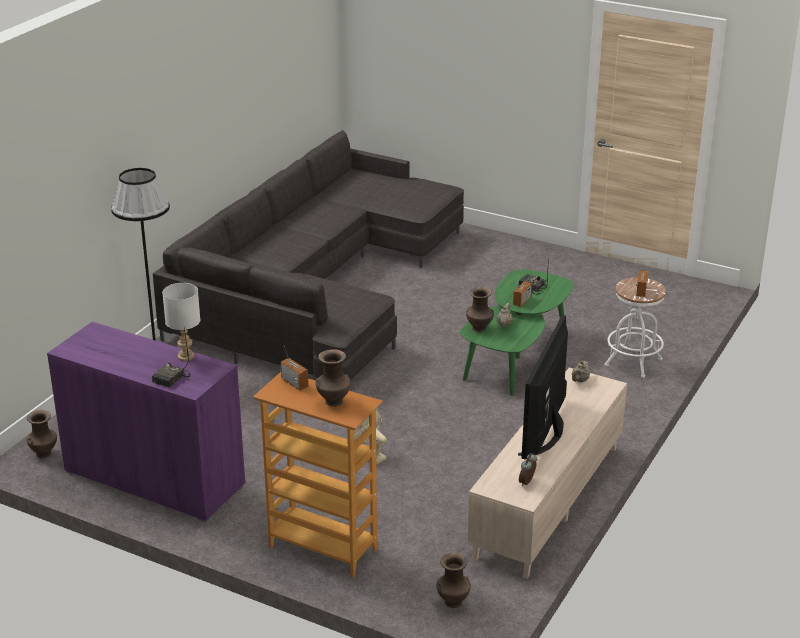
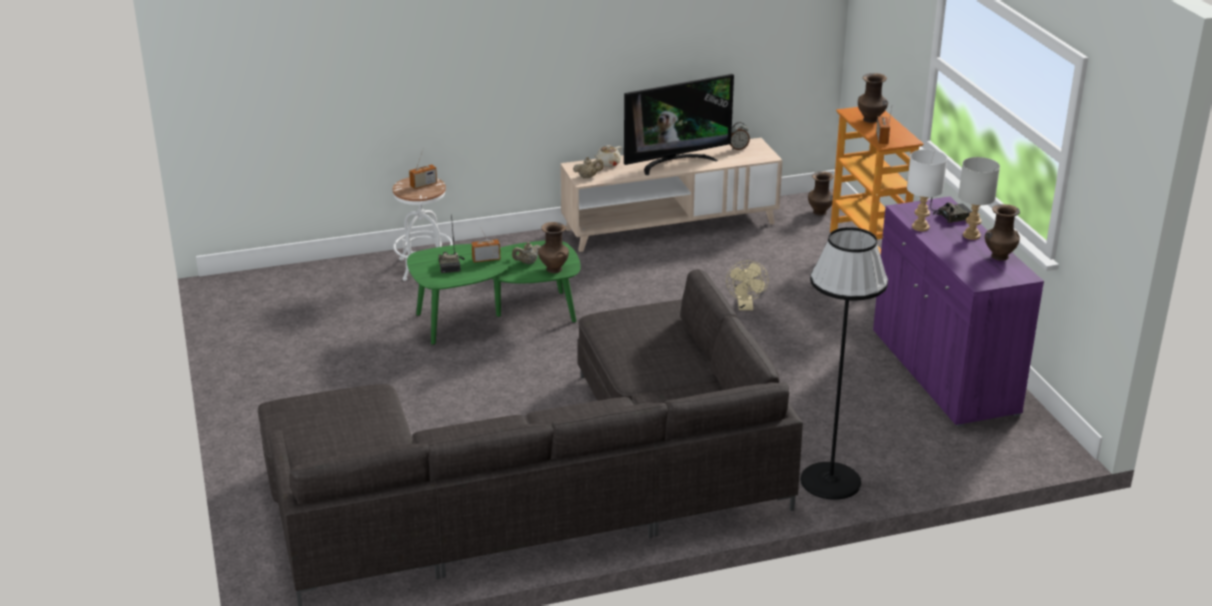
camera: 135 degrees left, 0 degrees up
brown vase [27,410,57,458] -> brown vase moved to [985,204,1020,261]
none -> beige teapot [594,145,622,167]
none -> grey table lamp [958,157,1000,240]

